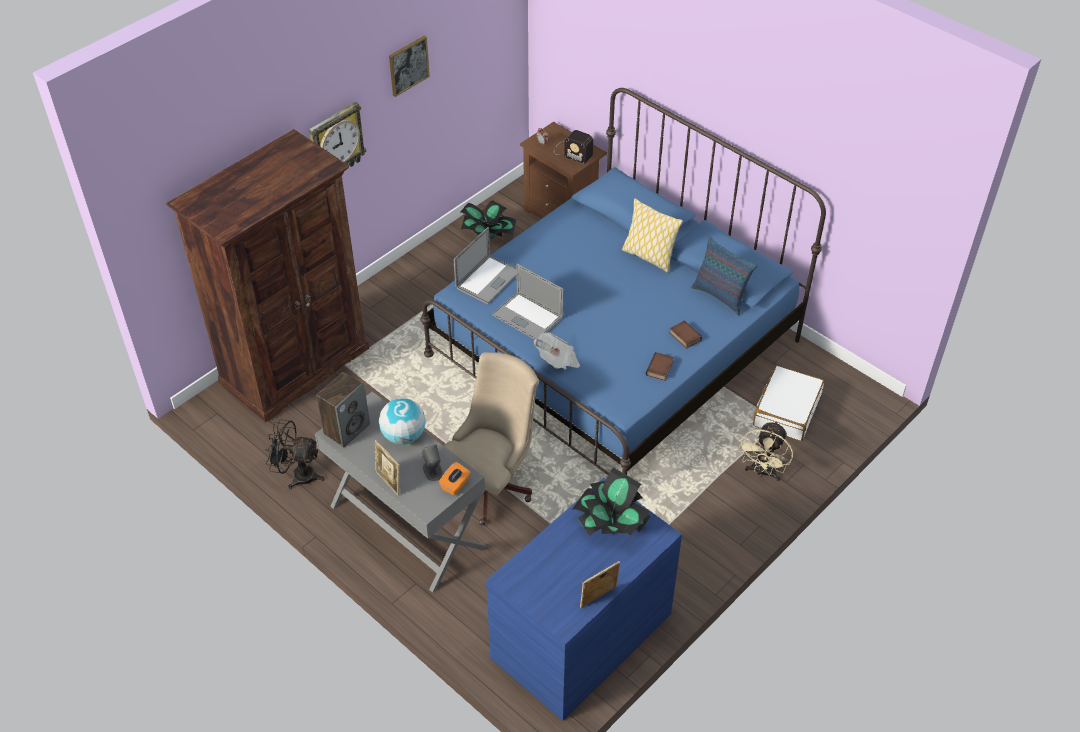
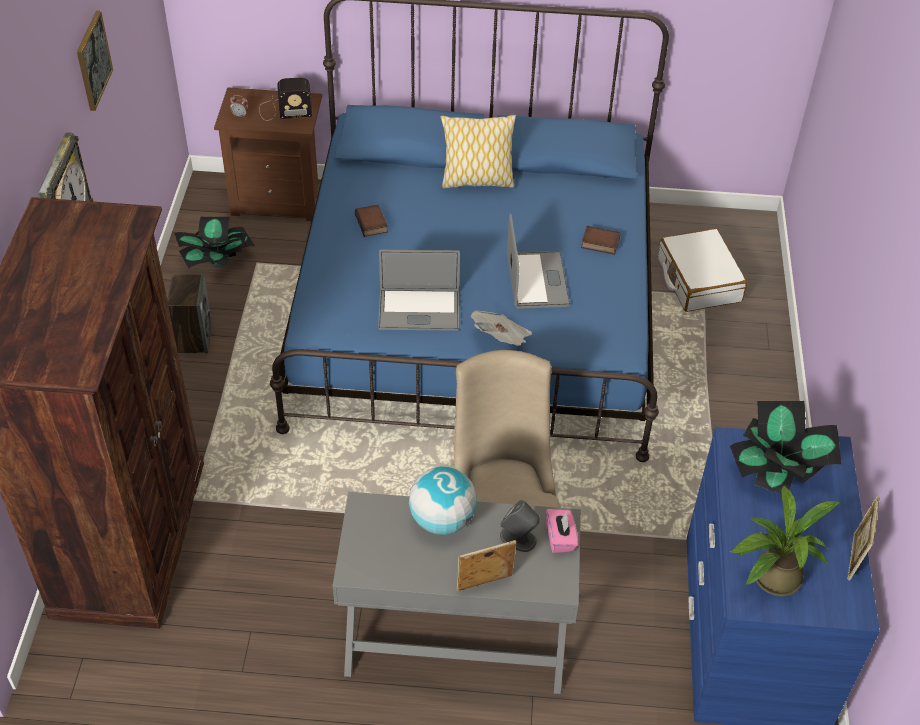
camera: 40 degrees left, 0 degrees up
black fan [266,420,325,490] -> none
speaker [316,372,370,448] -> speaker moved to [167,274,212,354]
picture frame [375,440,400,496] -> picture frame turned 150 degrees clockwise [456,540,516,591]
orange tissue box [439,462,471,496] -> pink tissue box [545,509,578,553]
laptop [454,227,517,304] -> laptop moved to [507,214,570,309]
book [646,352,674,381] -> book moved to [355,204,388,237]
blue pillow [691,237,757,315] -> none
beige fan [738,421,793,481] -> none
none -> potted plant [730,485,841,596]

